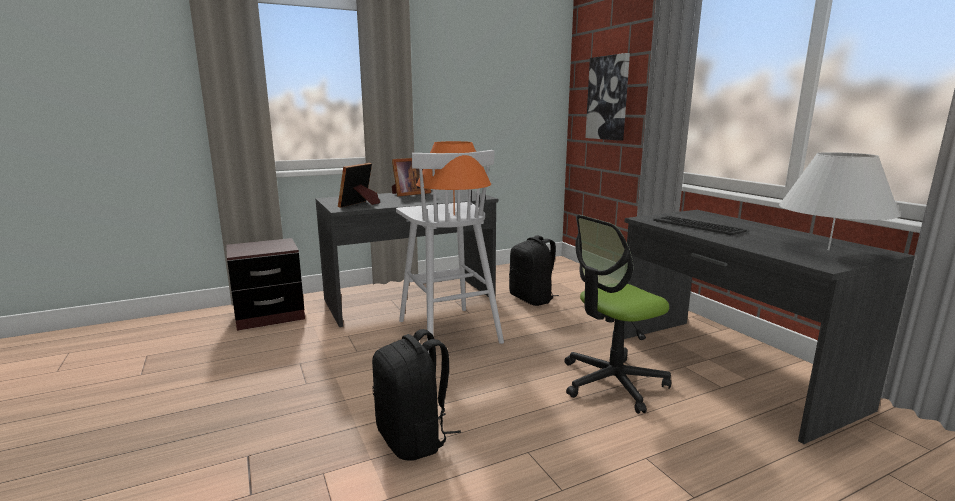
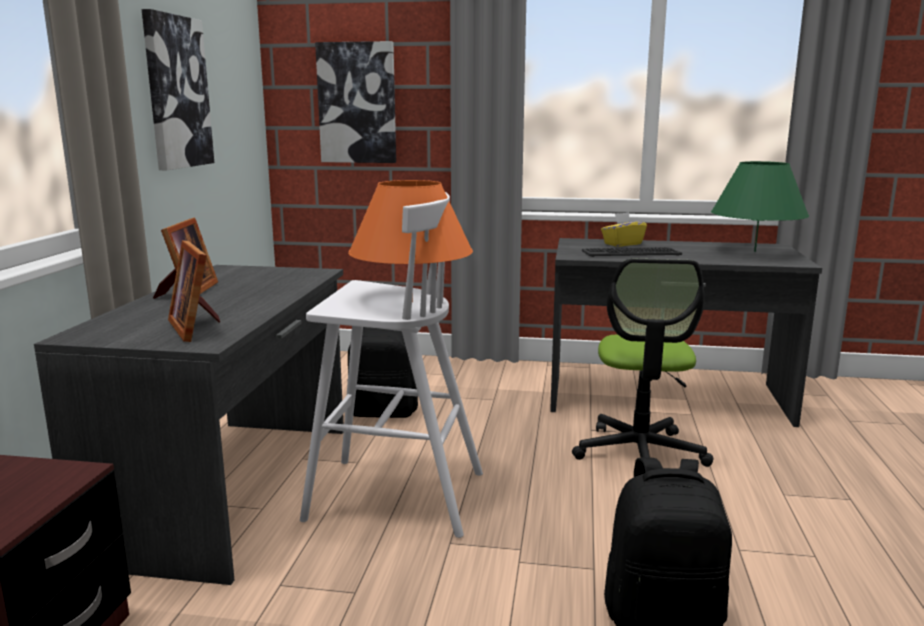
camera: 55 degrees left, 0 degrees up
white table lamp [779,152,900,250] -> green table lamp [711,161,809,252]
none -> picture [142,9,214,170]
none -> yellow tissue box [601,212,647,247]

